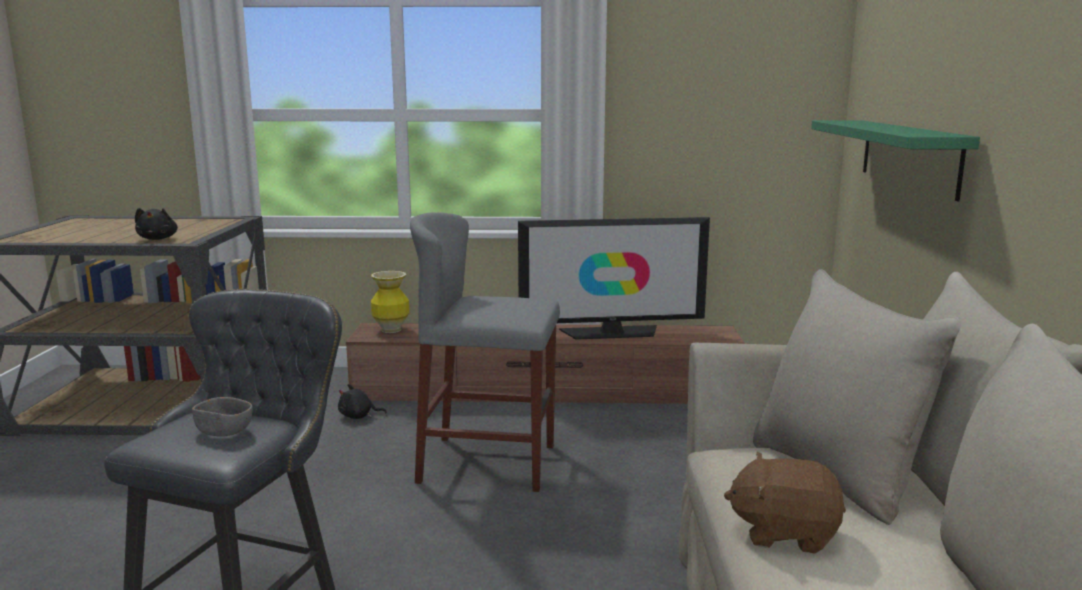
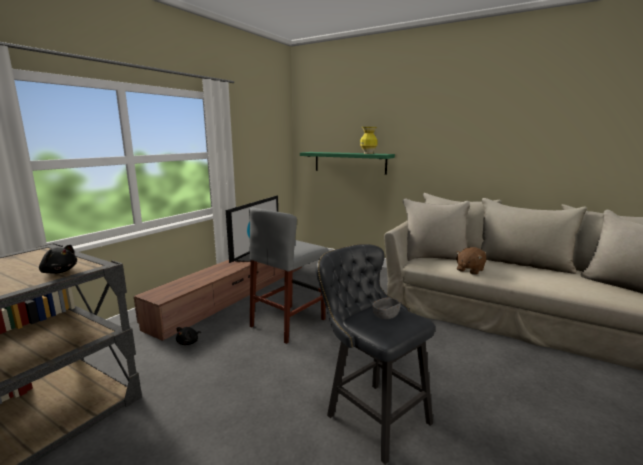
camera: 60 degrees left, 0 degrees up
vase [371,271,409,333] -> vase moved to [360,127,378,154]

